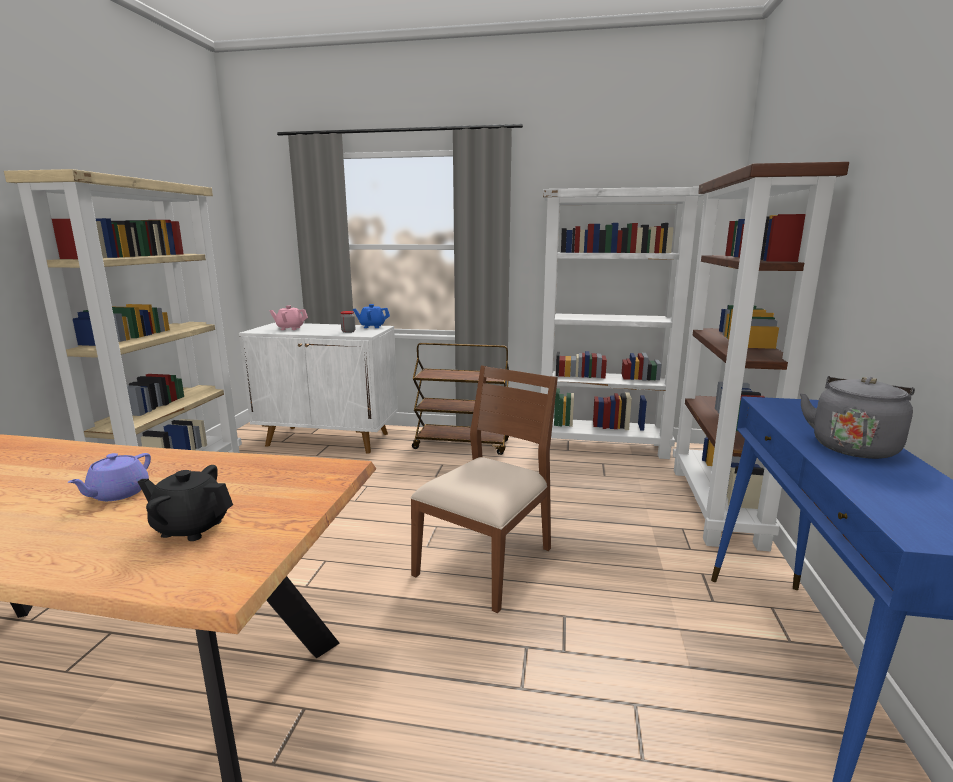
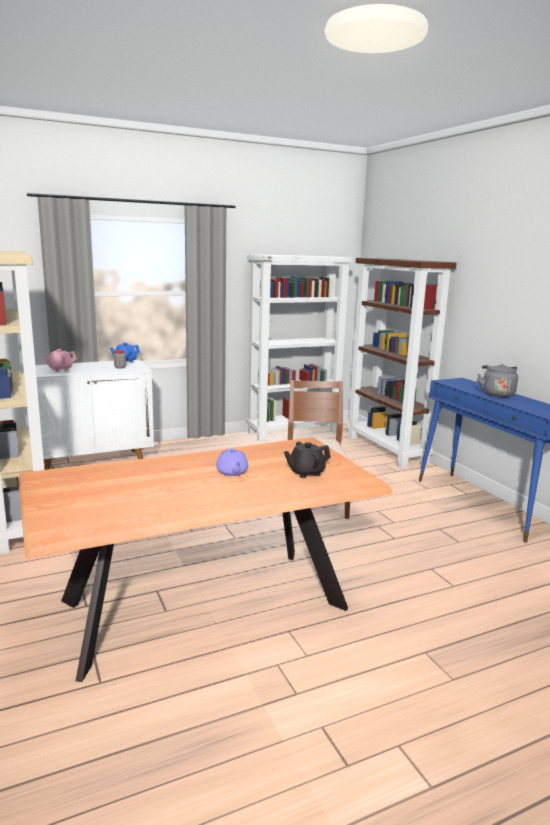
camera: 35 degrees left, 0 degrees up
brown cart [412,343,509,455] -> none

